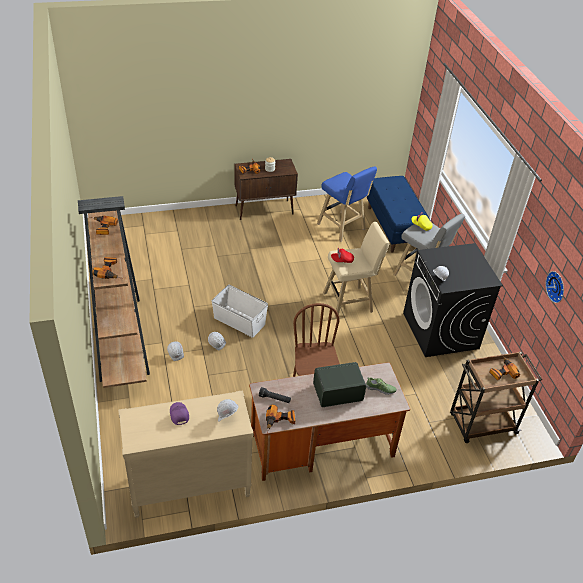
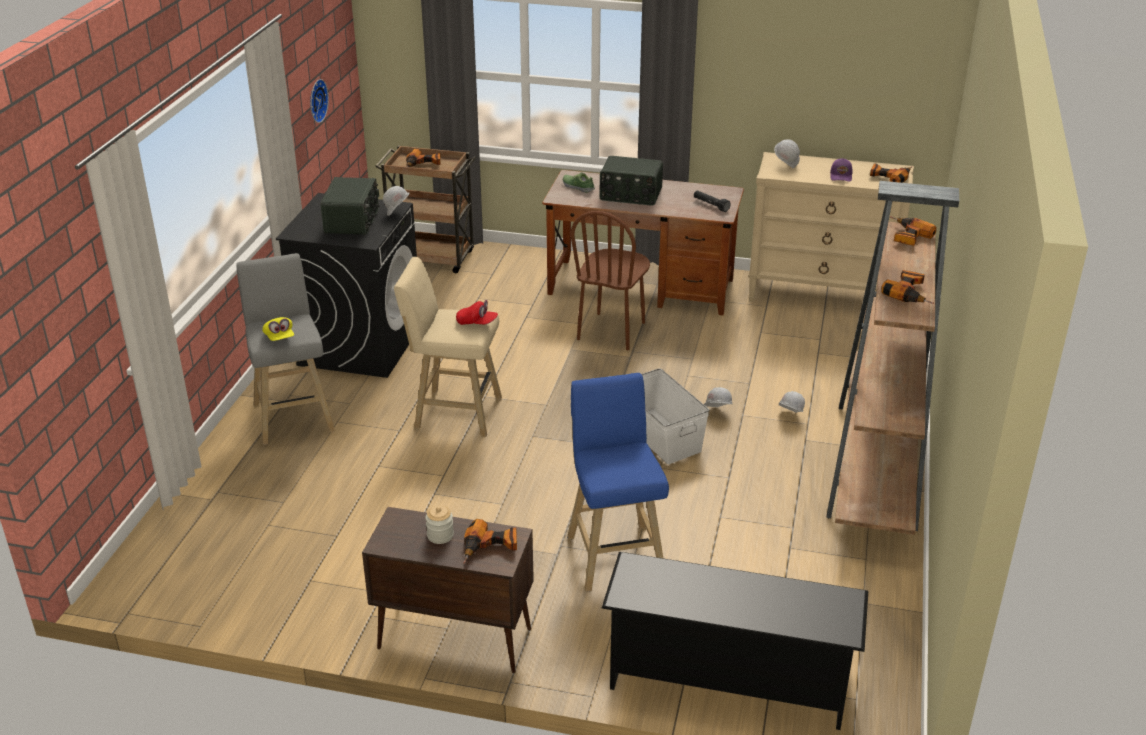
camera: 150 degrees left, 10 degrees down
power drill [266,405,295,433] -> power drill moved to [870,163,913,183]
blue stool [317,167,377,242] -> blue stool moved to [567,373,669,592]
blue bench [367,176,430,253] -> none
none -> radio [321,177,380,235]
none -> black shoe rack [602,552,868,730]

